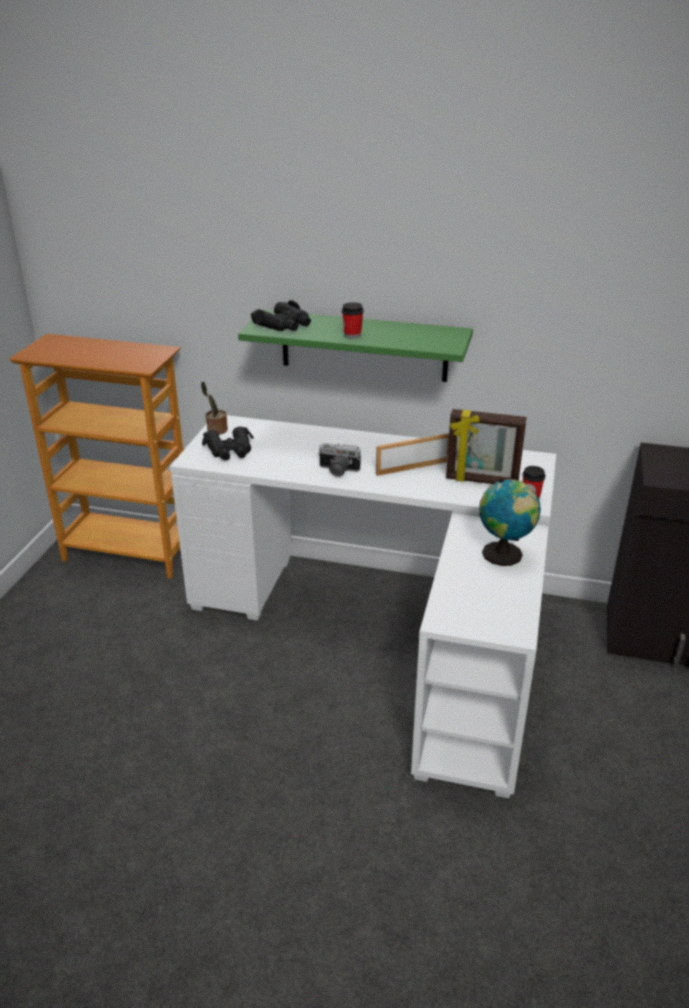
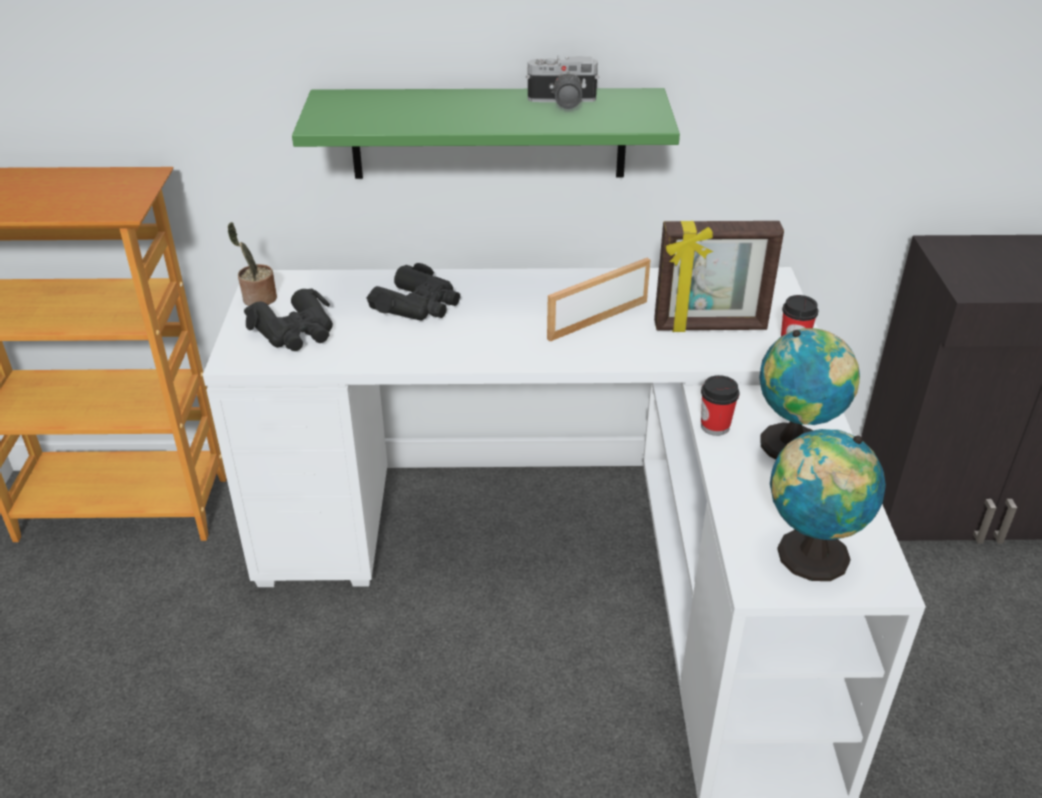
camera: 15 degrees left, 5 degrees up
black binoculars [251,300,311,331] -> black binoculars moved to [367,263,460,320]
camera [318,443,361,477] -> camera moved to [526,56,599,109]
cup [342,302,364,338] -> cup moved to [701,375,739,436]
none -> globe [770,429,886,581]

